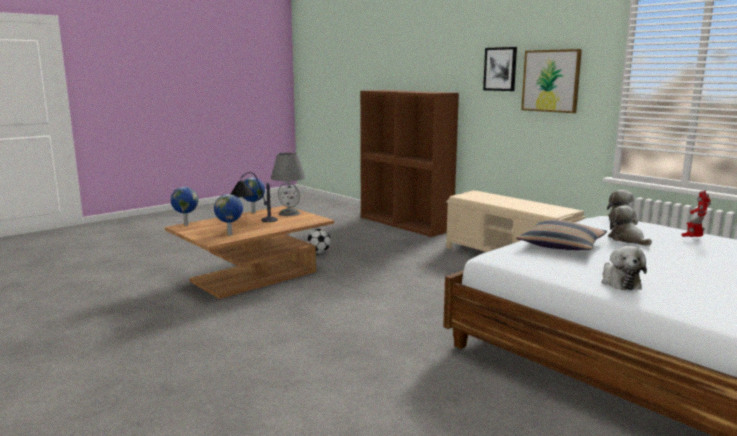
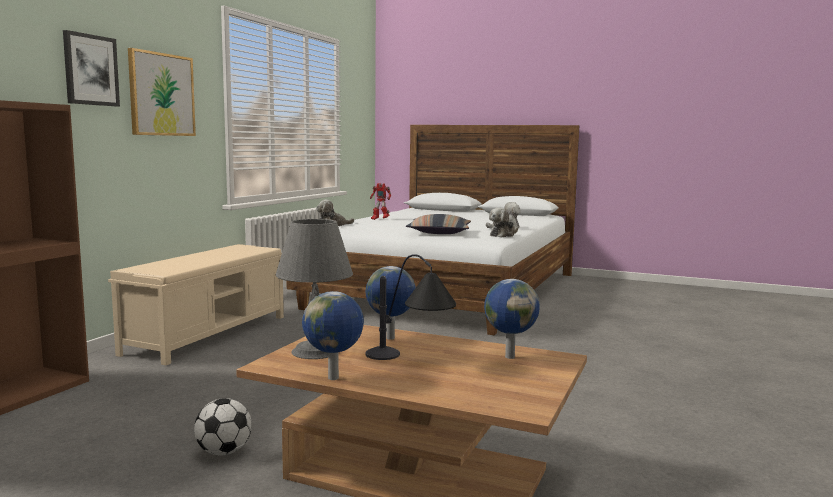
camera: 115 degrees left, 5 degrees down
globe [170,187,198,226] -> globe moved to [366,266,416,340]
plush toy [608,206,652,246] -> plush toy moved to [489,208,518,238]

